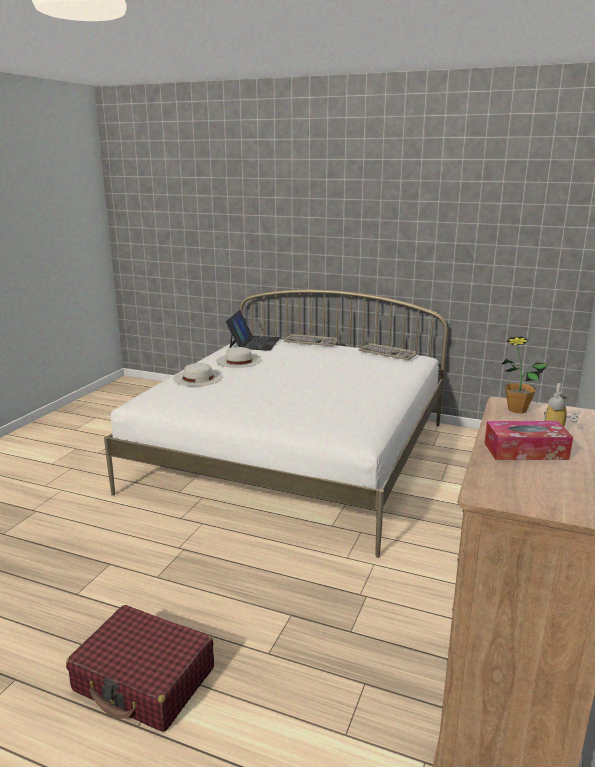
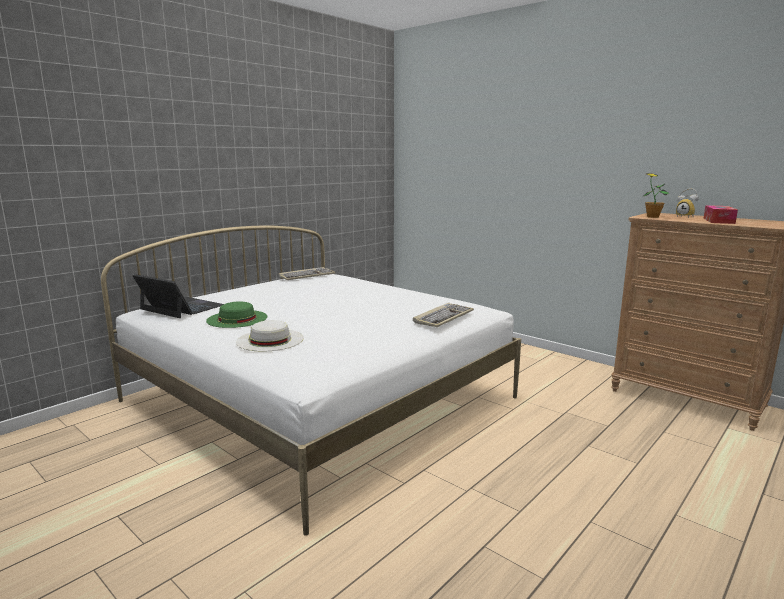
camera: 70 degrees left, 5 degrees down
red suitcase [66,605,214,732] -> none
white hat [216,347,262,368] -> green hat [206,301,267,328]
keyboard [284,334,338,346] -> keyboard moved to [413,303,474,327]

